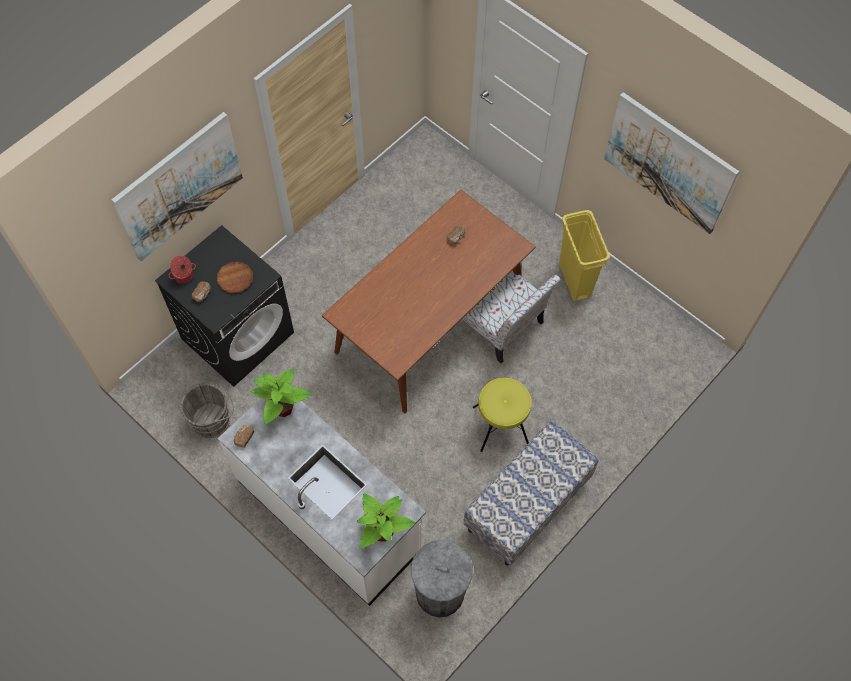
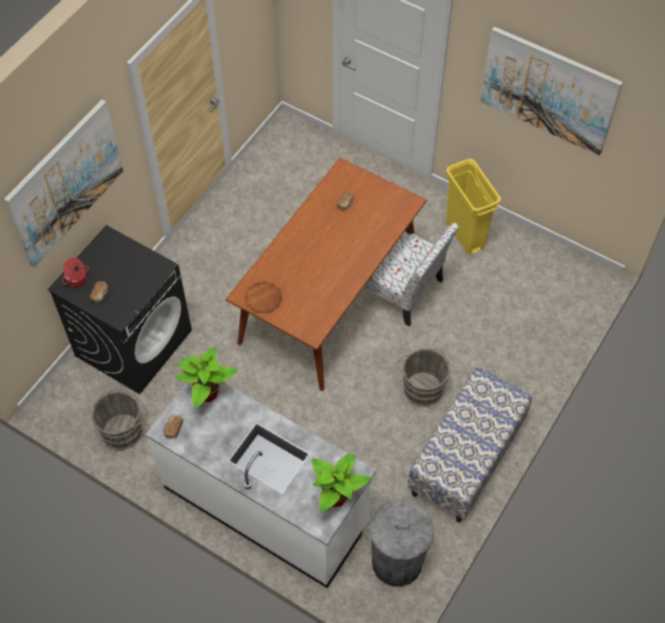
camera: 10 degrees left, 5 degrees down
brown plate [217,262,253,293] -> brown plate moved to [245,281,282,313]
yellow stool [473,378,531,452] -> grey bucket [397,349,450,407]

